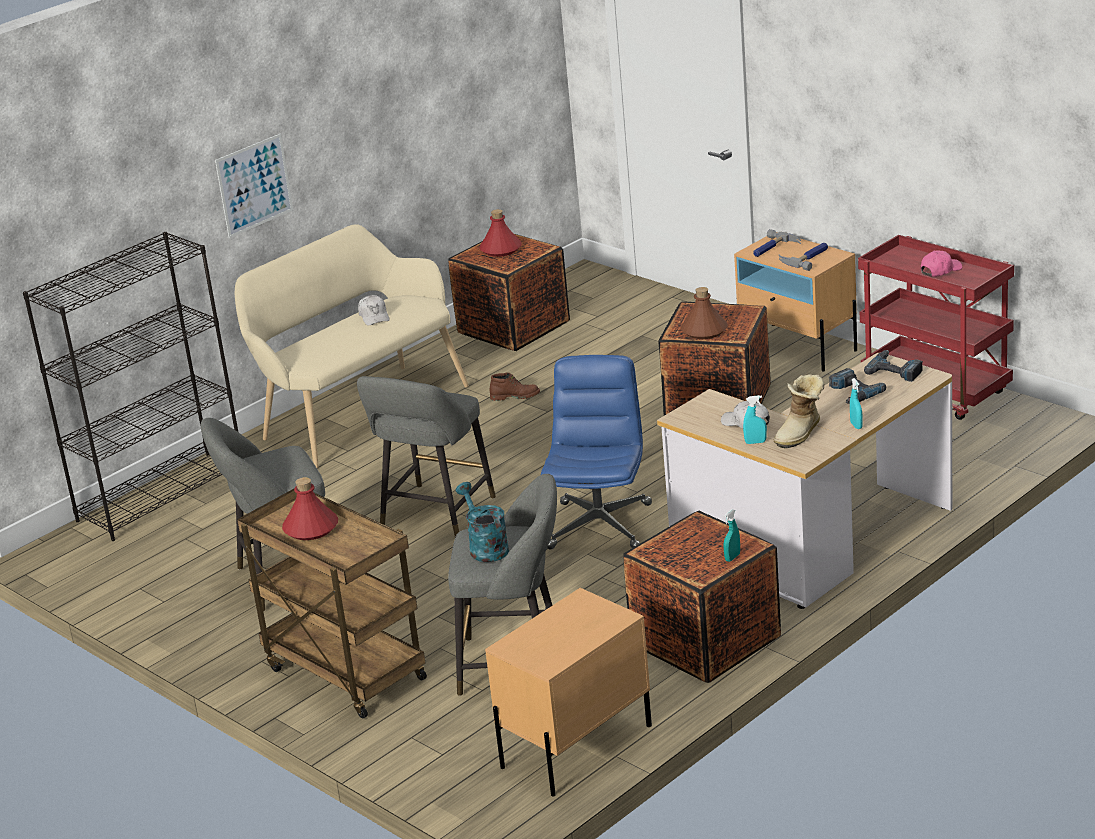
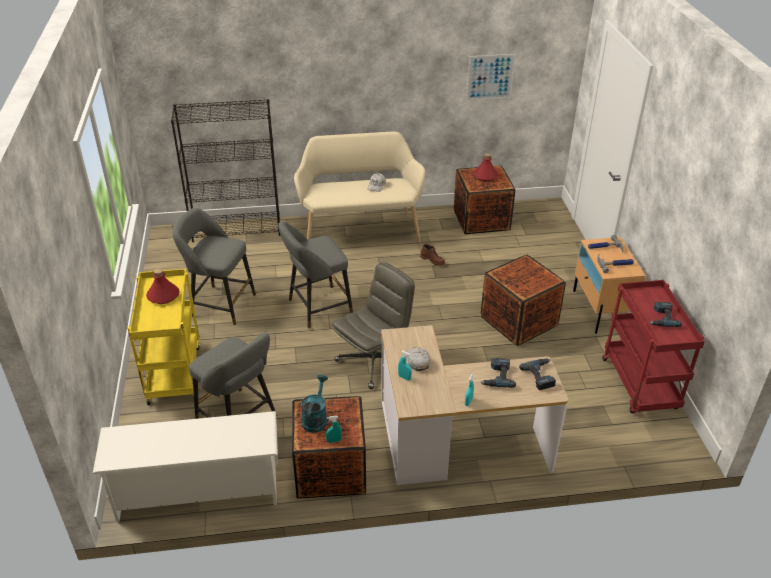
camera: 35 degrees right, 10 degrees up
picture [215,134,293,238] -> picture moved to [466,54,516,100]
brown cart [237,489,427,719] -> yellow cart [128,269,200,405]
turquoise watering can [456,482,509,562] -> turquoise watering can moved to [301,375,328,433]
beige nightstand [485,588,652,796] -> white shoe rack [93,411,278,522]
blue office chair [541,355,652,549] -> grey office chair [332,262,415,389]
brown bottle [681,287,728,339] -> none
boot [773,374,825,448] -> none
pink cap [921,251,962,277] -> power drill [649,302,682,327]

